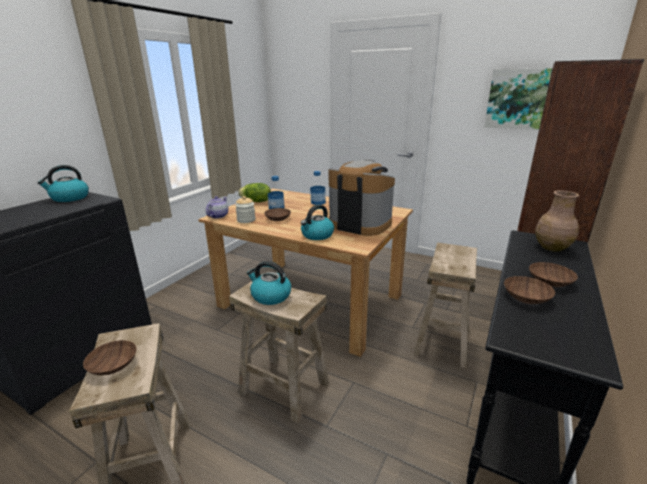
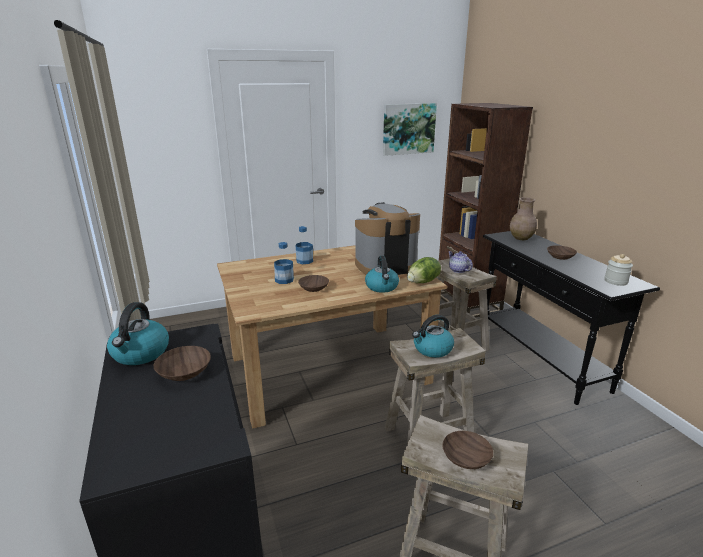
camera: 50 degrees left, 0 degrees up
teapot [206,196,228,219] -> teapot moved to [448,251,473,273]
jar [235,196,255,223] -> jar moved to [604,254,633,286]
lettuce [238,183,271,202] -> lettuce moved to [407,257,441,283]
brown bowl [504,276,555,304] -> brown bowl moved to [154,346,211,381]

